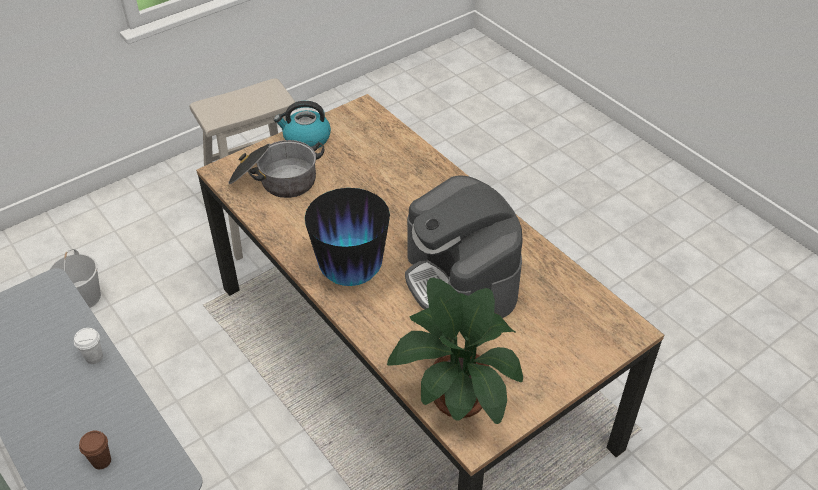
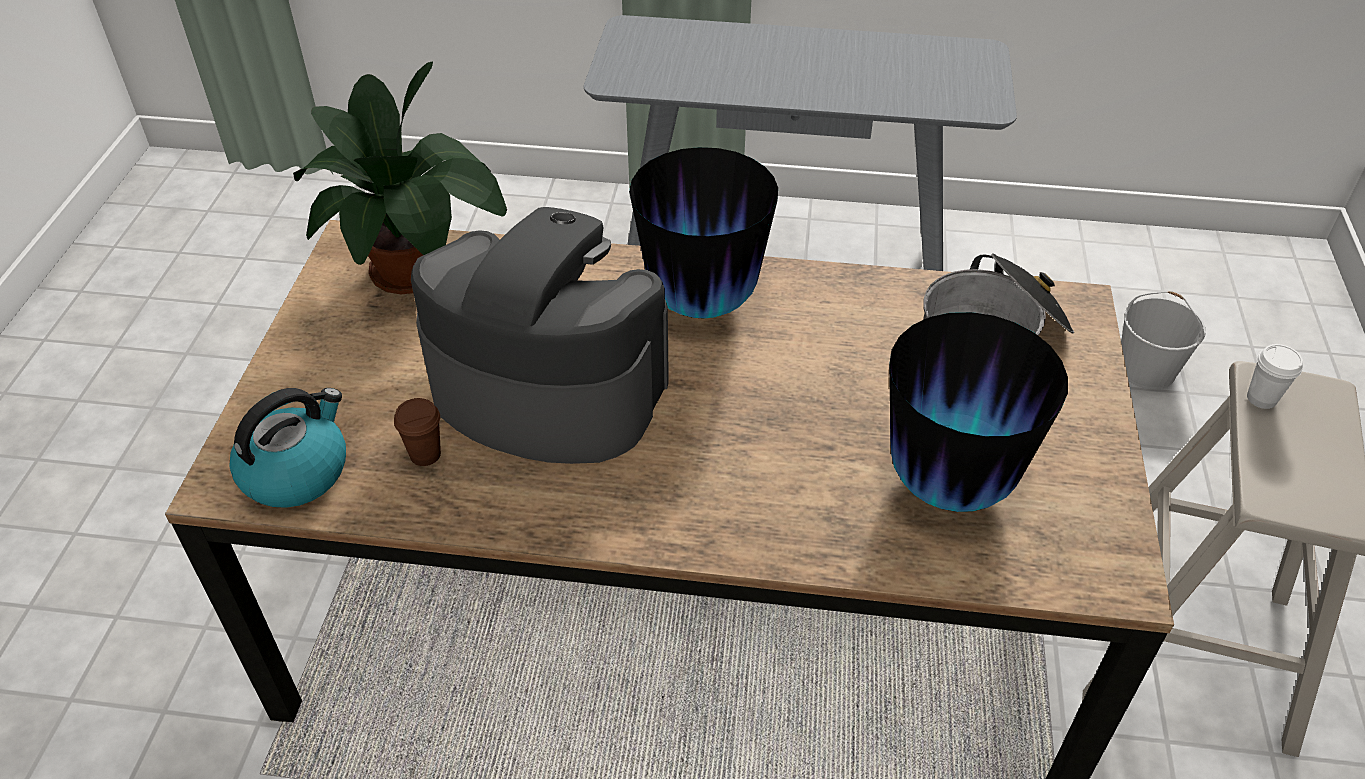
camera: 135 degrees right, 0 degrees up
white cup [74,328,103,364] -> white cup moved to [1247,344,1303,409]
brown cup [79,430,111,469] -> brown cup moved to [394,398,441,466]
kettle [274,101,331,148] -> kettle moved to [230,388,346,508]
none -> vase [889,312,1068,512]

